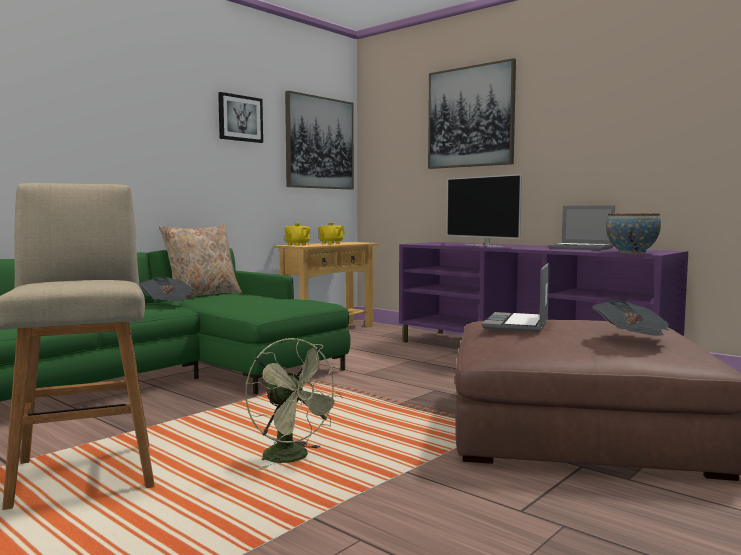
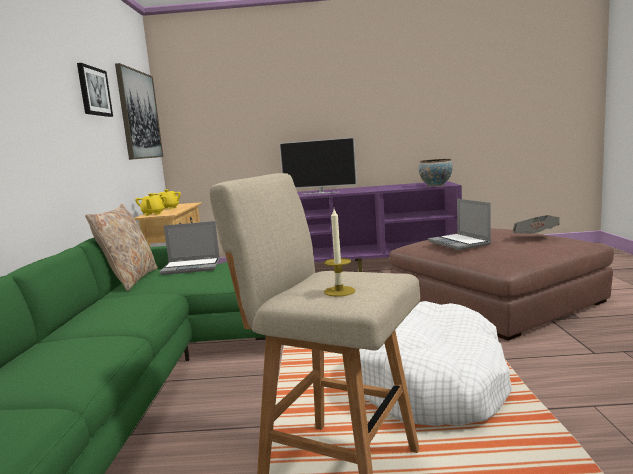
camera: 40 degrees left, 5 degrees up
newspaper [139,277,193,301] -> none
green fan [245,338,343,470] -> white dog bed [359,301,512,426]
picture [428,58,516,169] -> none
laptop [548,205,615,250] -> laptop moved to [160,221,220,275]
none -> candle [324,209,355,297]

